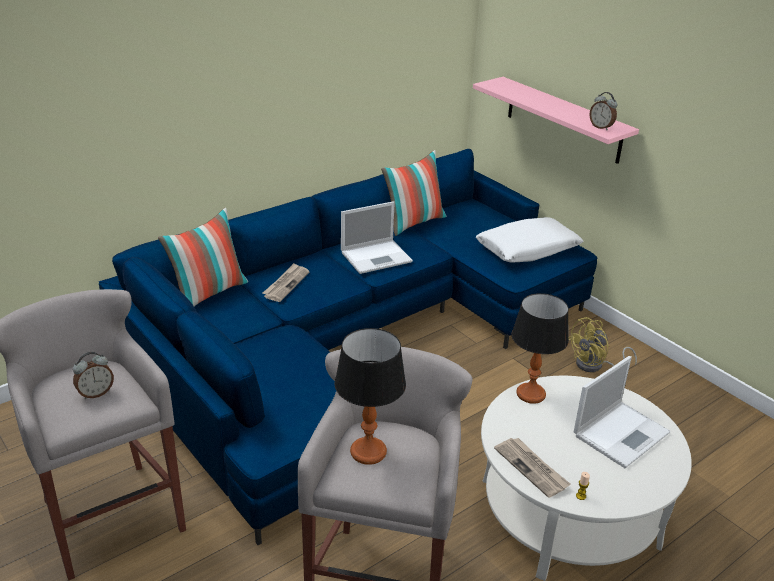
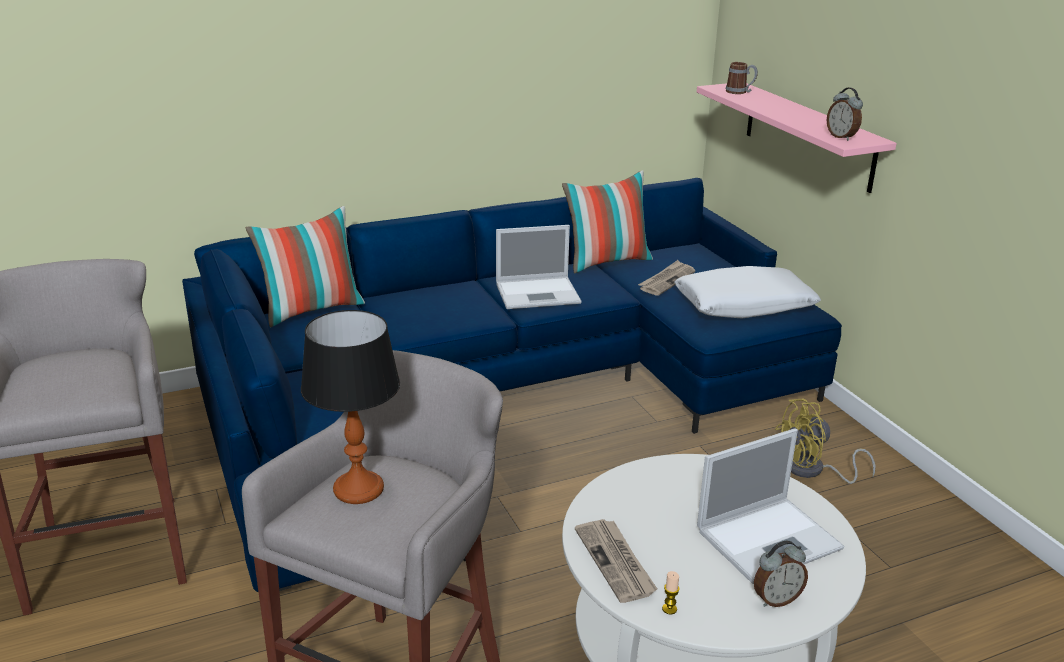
camera: 15 degrees right, 5 degrees down
alarm clock [73,352,114,399] -> alarm clock moved to [754,541,808,607]
newspaper [262,263,310,302] -> newspaper moved to [638,260,695,296]
table lamp [511,293,569,404] -> none
none -> mug [726,62,758,94]

